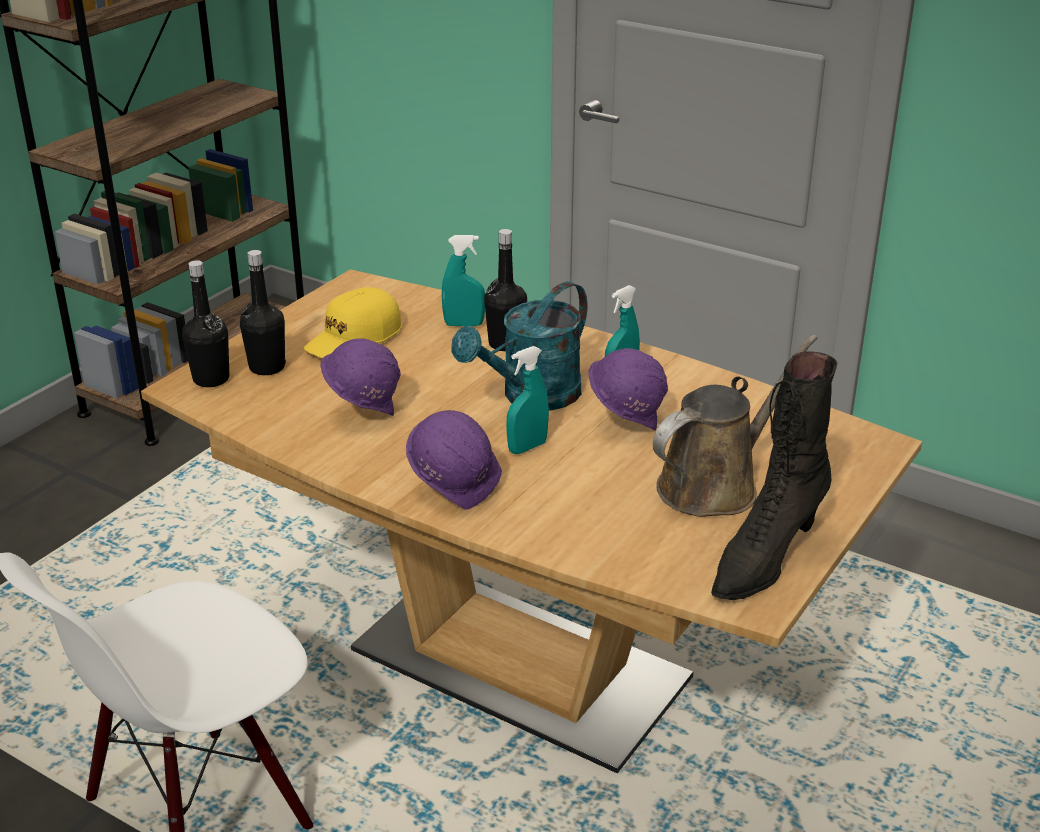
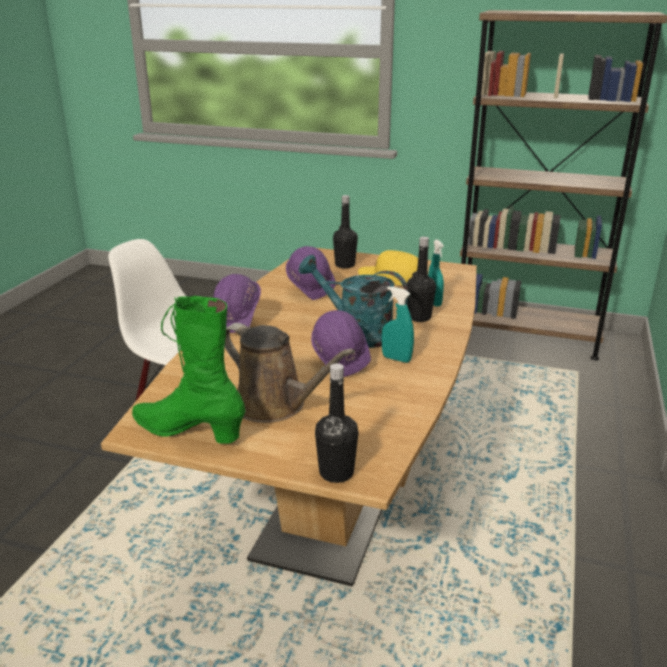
camera: 75 degrees right, 5 degrees down
black bottle [182,260,230,387] -> black bottle moved to [315,363,358,483]
turquoise spray bottle [506,346,549,454] -> none
black boot [711,351,837,600] -> green boot [132,296,245,444]

